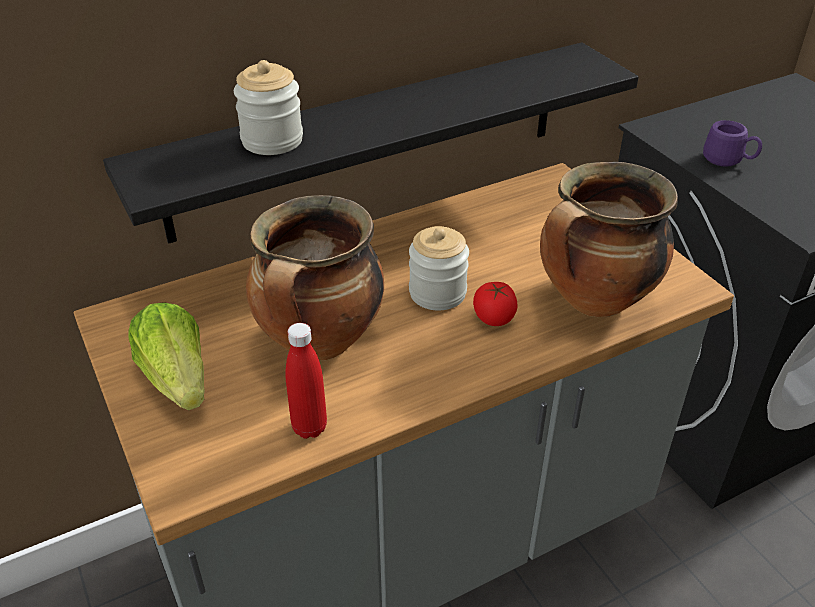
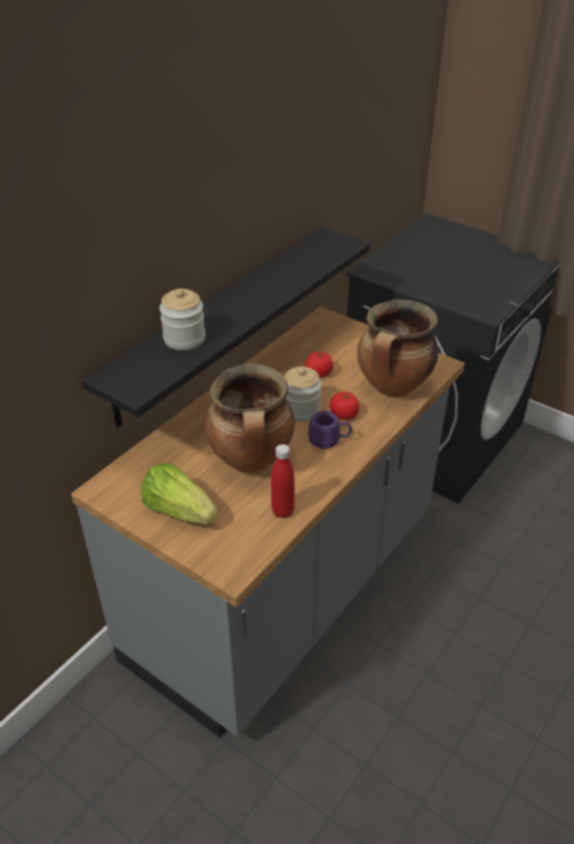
camera: 25 degrees left, 0 degrees up
purple mug [703,120,762,167] -> purple mug moved to [308,411,352,449]
none -> tomato [305,352,333,378]

